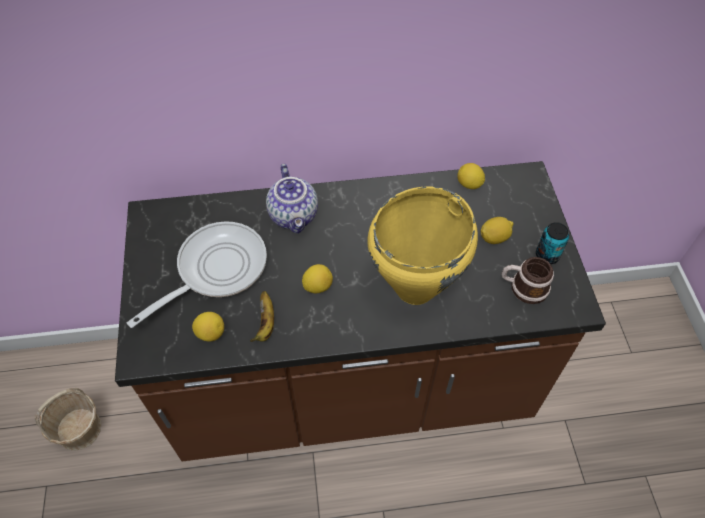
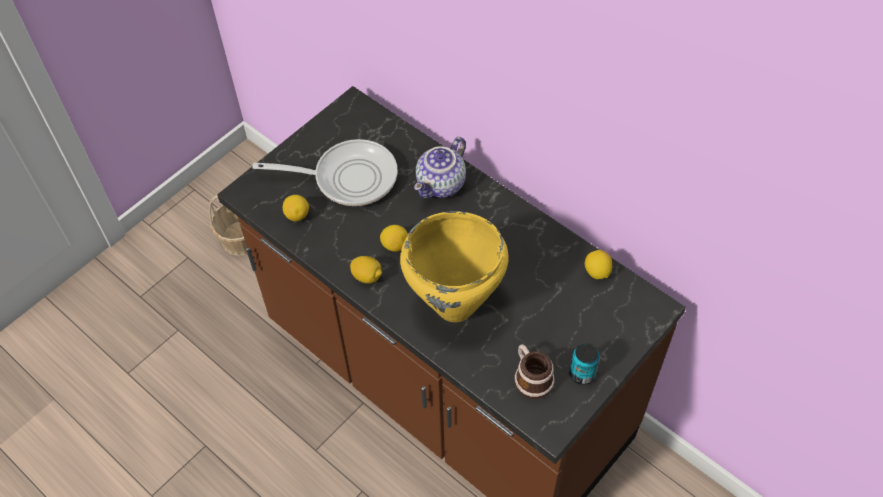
camera: 50 degrees right, 0 degrees up
banana [250,291,274,342] -> none
lemon [481,217,513,244] -> lemon moved to [350,256,382,284]

